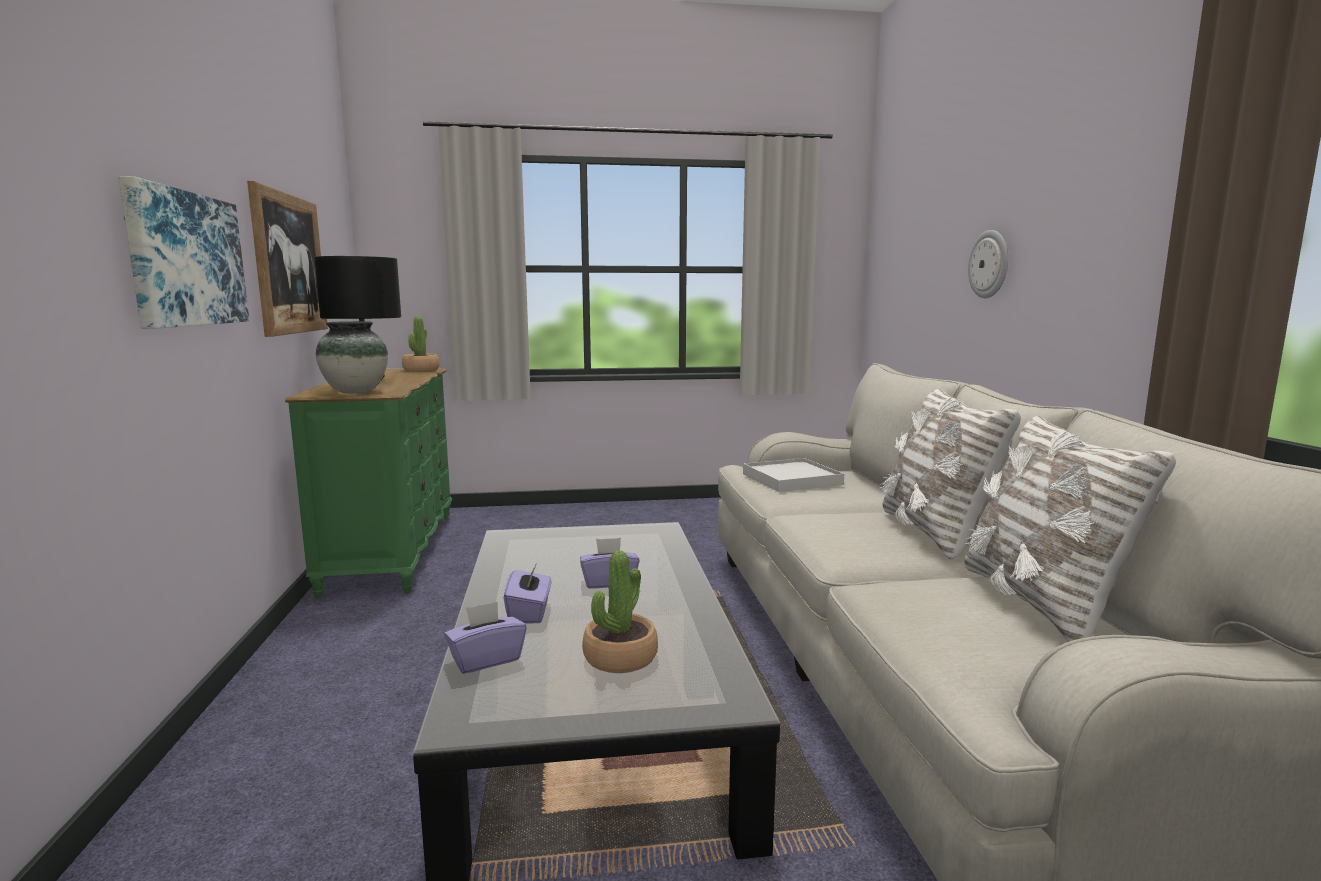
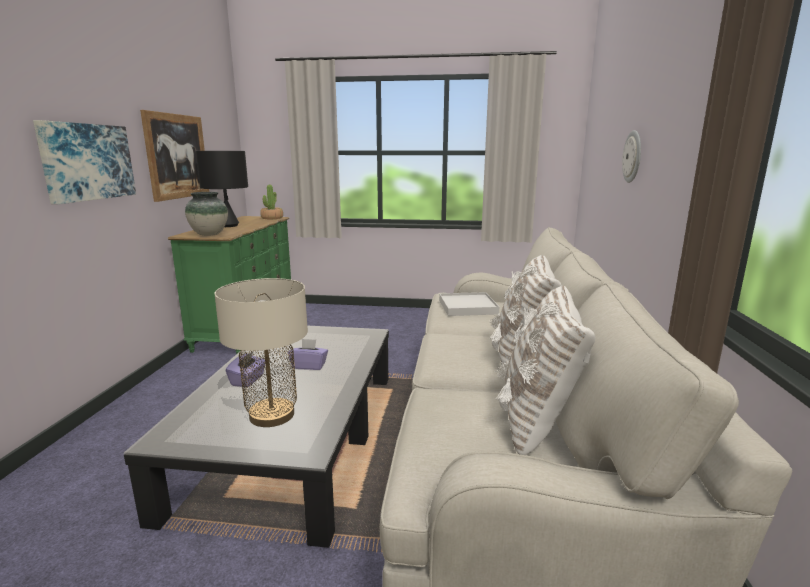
camera: 15 degrees right, 5 degrees up
purple tissue box [444,601,527,674] -> none
potted plant [582,551,658,673] -> table lamp [214,278,308,427]

